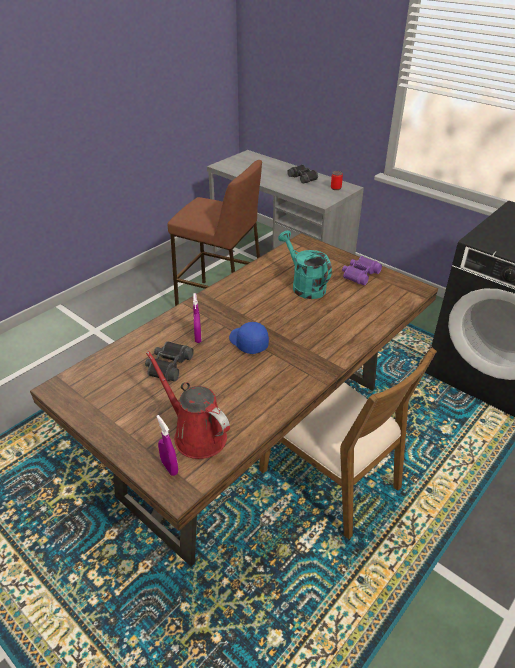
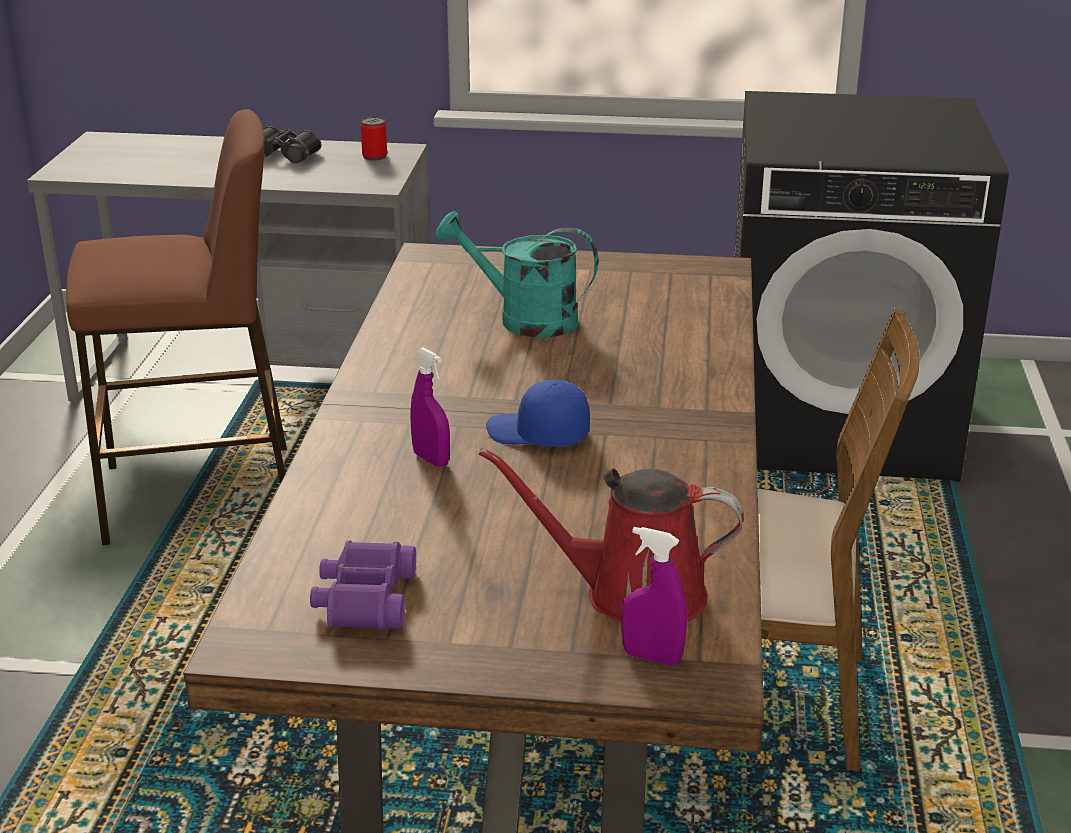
camera: 35 degrees left, 10 degrees down
black binoculars [145,341,194,381] -> none
purple binoculars [342,256,382,285] -> purple binoculars moved to [310,540,416,630]

